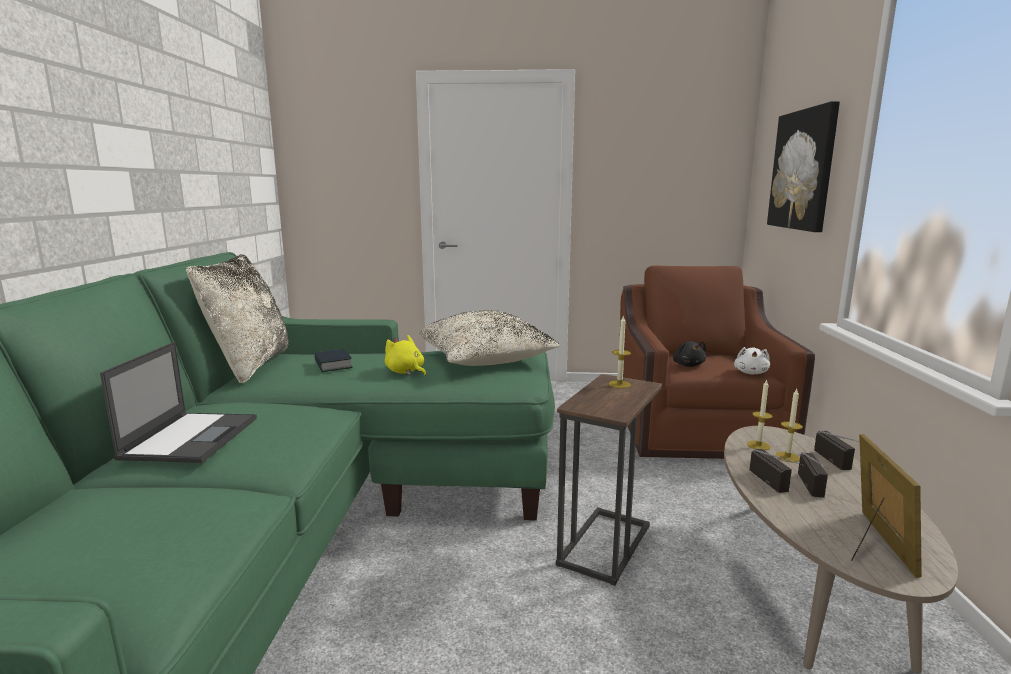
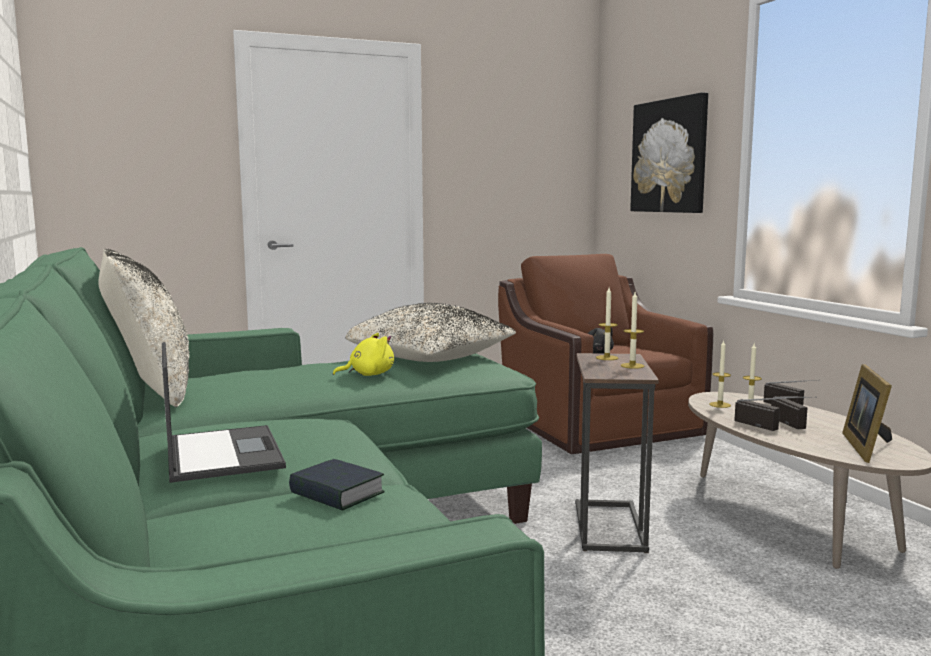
camera: 25 degrees left, 5 degrees down
book [314,349,353,372] -> book moved to [289,459,385,511]
yellow plush toy [385,335,426,376] -> yellow plush toy turned 135 degrees clockwise [333,333,394,376]
white plush toy [734,347,770,374] -> none
picture frame [851,434,922,578] -> picture frame turned 150 degrees counterclockwise [842,364,892,463]
none -> candle [621,292,644,369]

